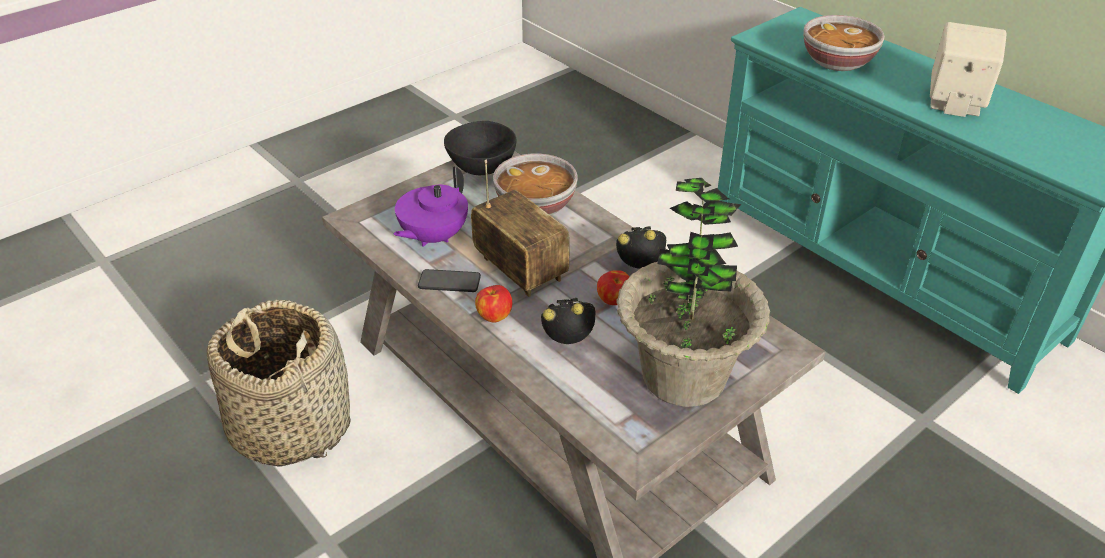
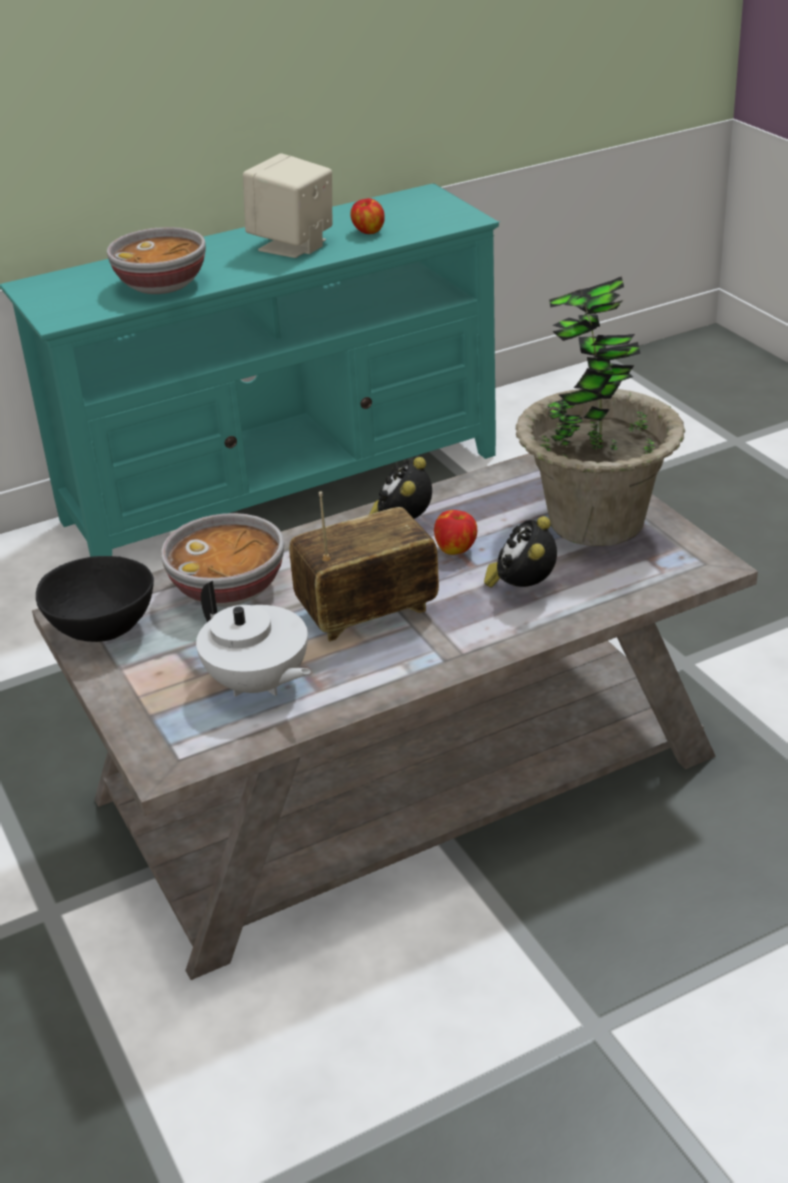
camera: 75 degrees left, 5 degrees down
basket [207,299,350,467] -> none
purple teapot [393,166,468,247] -> white teapot [196,581,311,697]
phone [418,269,481,292] -> none
apple [475,285,512,323] -> apple moved to [350,198,385,234]

